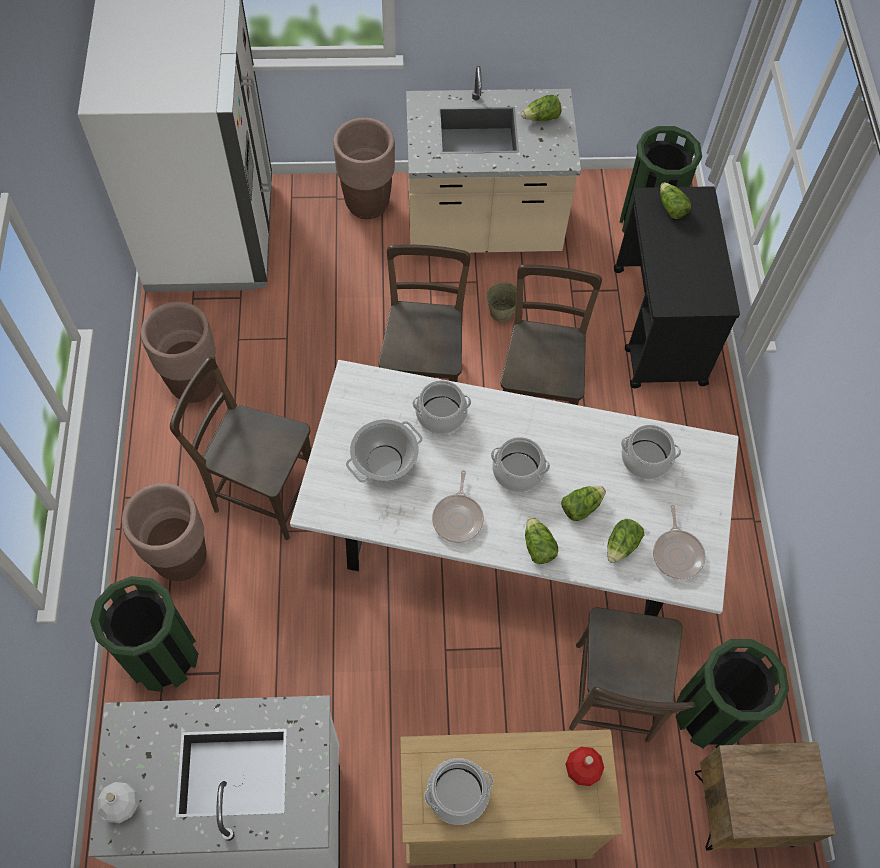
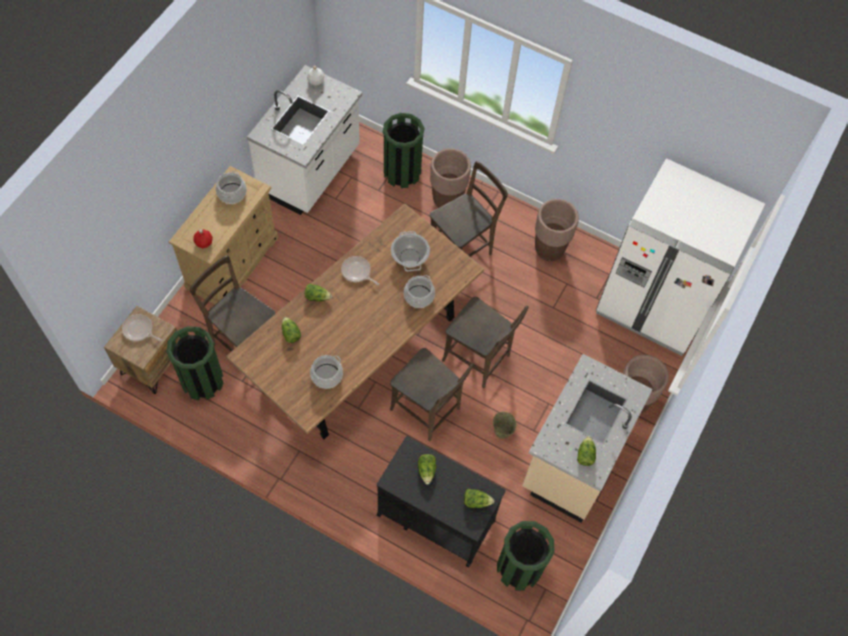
camera: 120 degrees right, 0 degrees up
white dining table [290,360,739,616] -> brown dining table [226,204,484,439]
cooking pot [491,437,550,492] -> none
lettuce [561,486,606,521] -> lettuce moved to [418,454,436,484]
frying pan [653,505,706,580] -> frying pan moved to [122,314,162,341]

